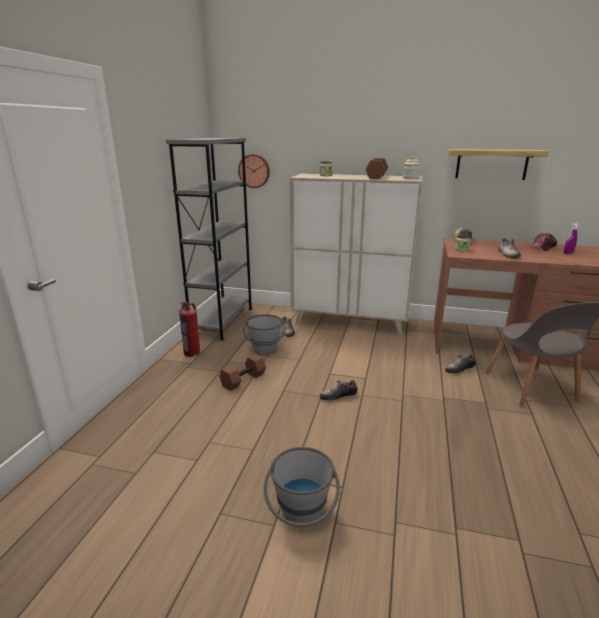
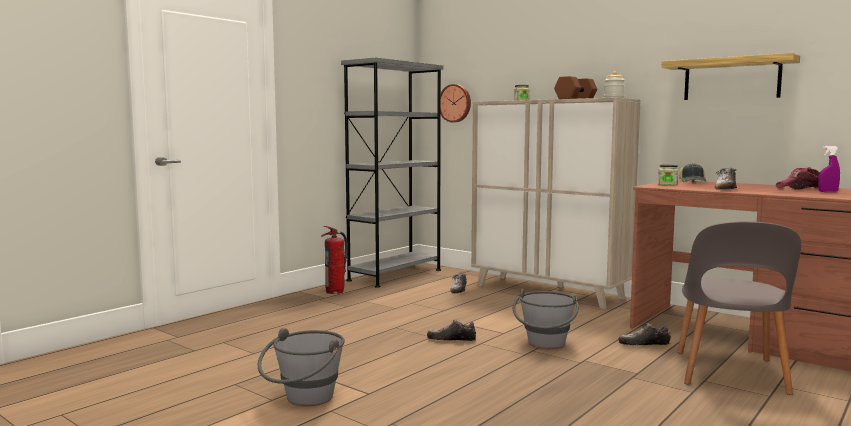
camera: 25 degrees right, 15 degrees down
brown dumbbell [219,354,266,391] -> none
grey bucket [243,314,286,354] -> grey bucket moved to [513,289,579,349]

